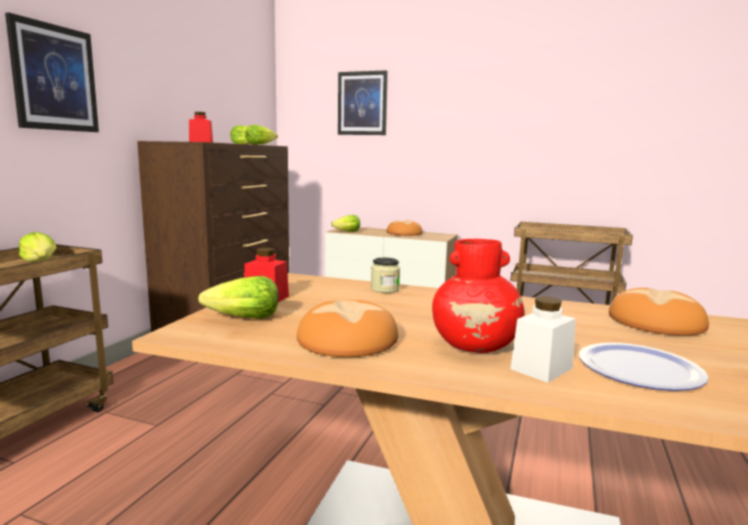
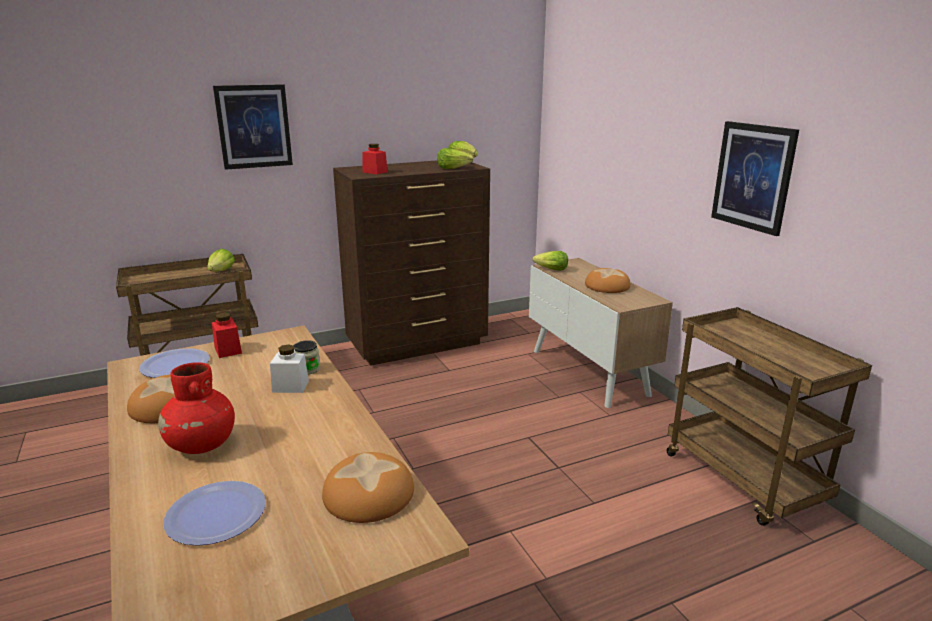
camera: 45 degrees right, 10 degrees up
lettuce [198,276,278,319] -> plate [139,348,210,378]
picture [338,70,388,135] -> picture moved to [711,121,799,236]
white jar [511,296,576,383] -> white jar moved to [270,344,309,393]

